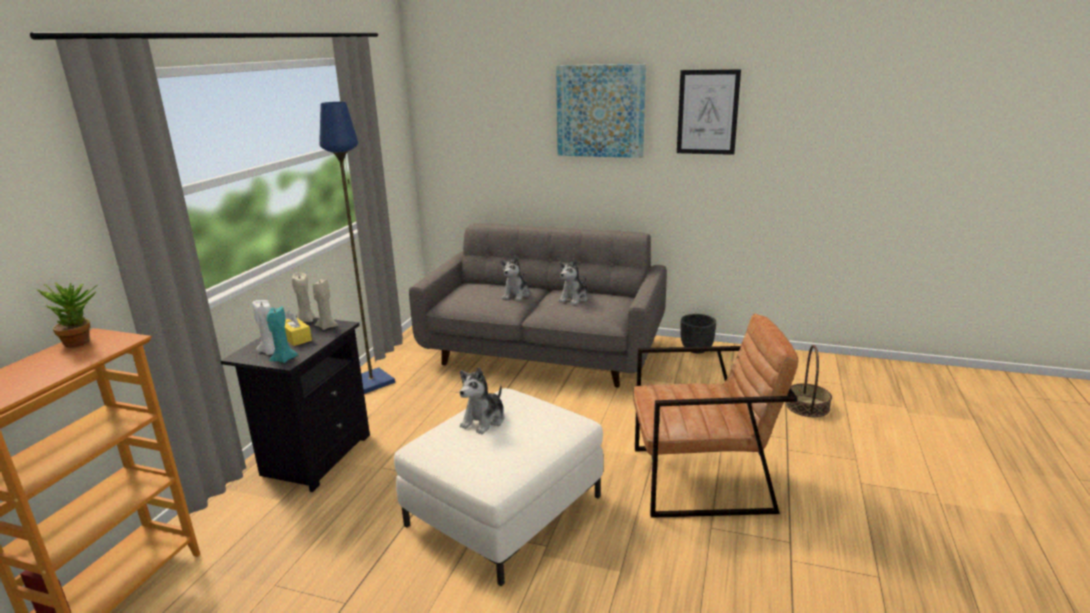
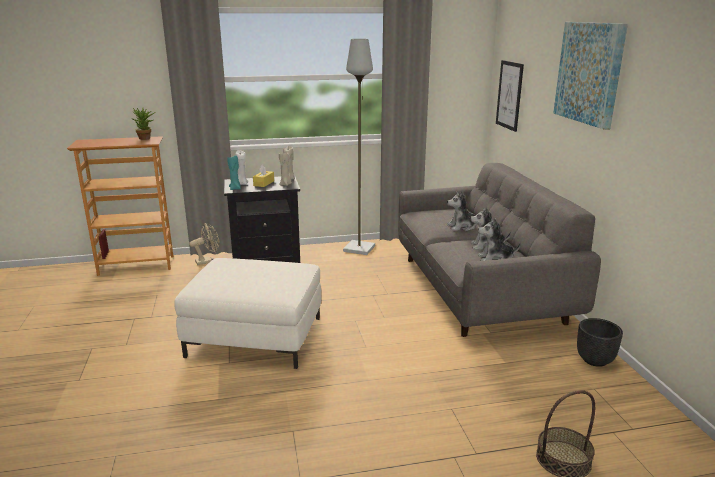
camera: 60 degrees right, 0 degrees up
blue floor lamp [319,102,395,394] -> grey floor lamp [343,39,375,255]
plush toy [459,368,504,434] -> plush toy moved to [478,218,520,261]
brown armchair [633,314,798,518] -> none
picture [677,69,741,155] -> picture moved to [496,60,524,132]
none -> beige fan [189,223,219,265]

